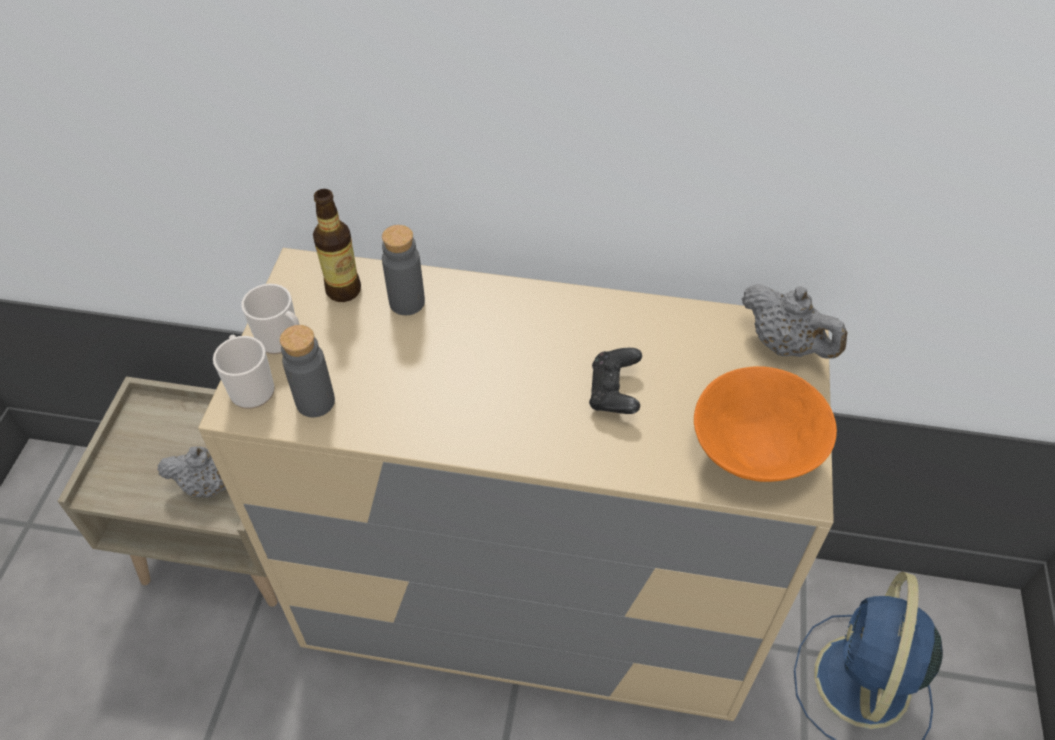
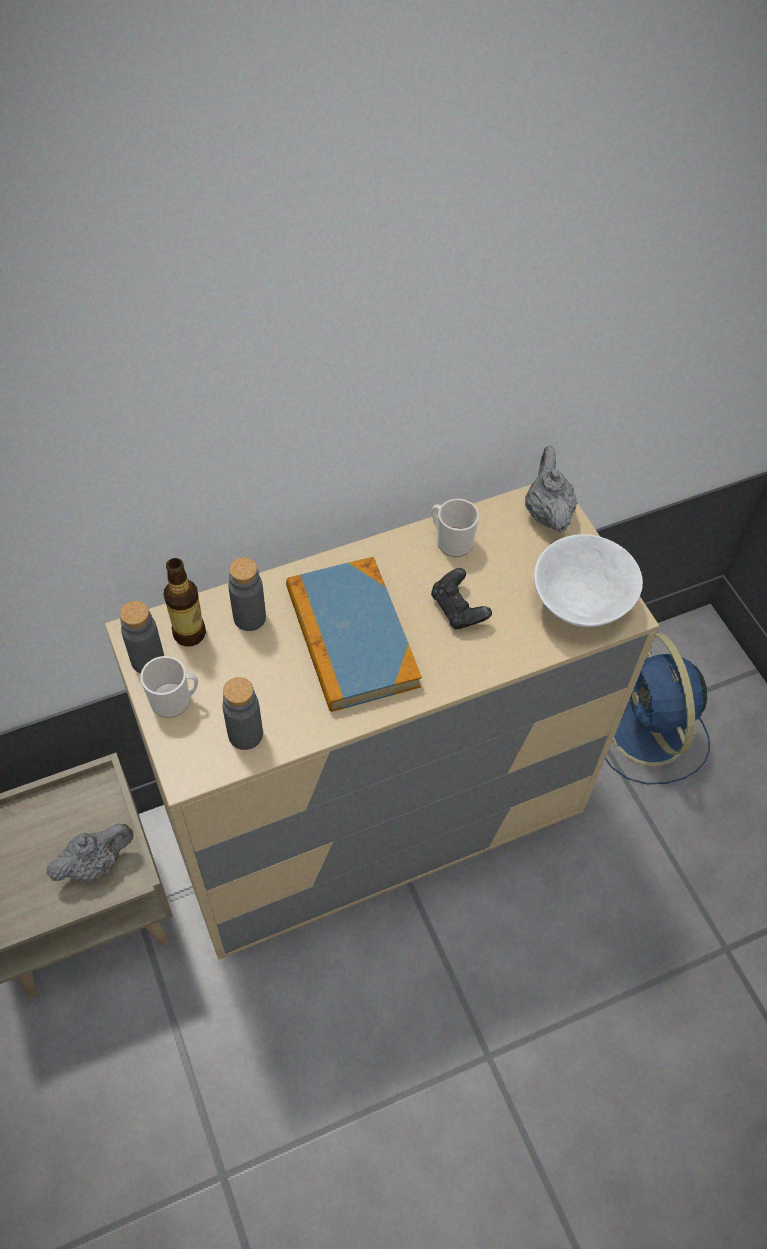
camera: 35 degrees left, 5 degrees up
mug [213,334,275,409] -> mug moved to [432,499,479,557]
orange bowl [694,366,837,482] -> white bowl [534,534,643,627]
grey teapot [741,284,848,359] -> grey teapot turned 105 degrees counterclockwise [525,446,578,533]
none -> grey bottle [120,601,164,673]
none -> book [286,557,422,712]

